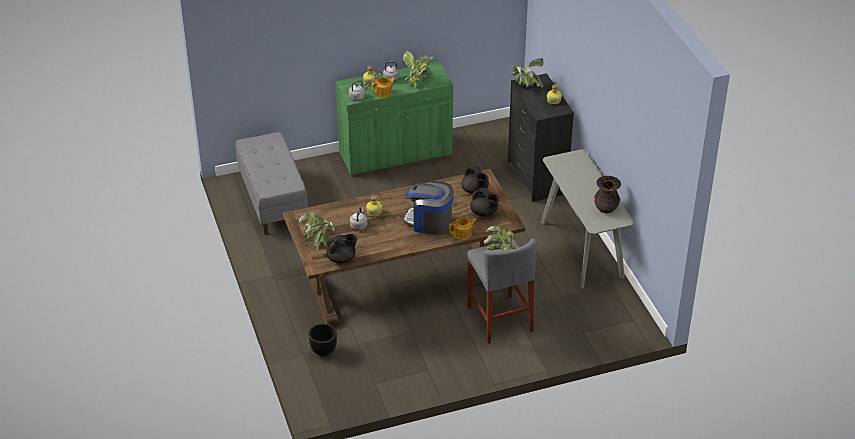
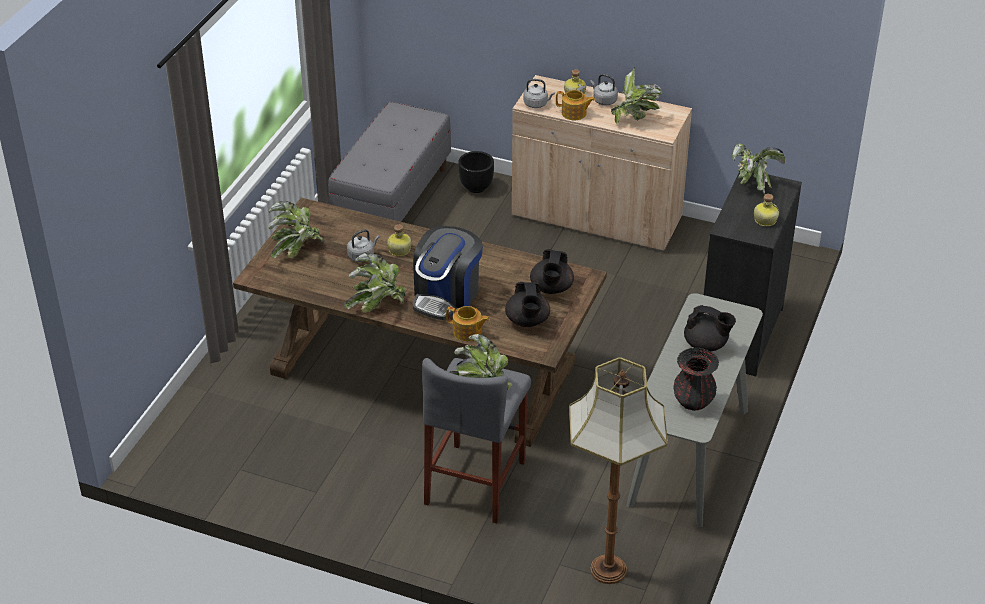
camera: 40 degrees right, 0 degrees up
black planter [309,323,337,356] -> black planter moved to [458,151,494,193]
black teapot [327,234,358,264] -> black teapot moved to [684,305,736,351]
green cabinet [336,62,453,175] -> beige cabinet [512,75,692,251]
coffee machine [403,181,454,235] -> coffee machine turned 120 degrees counterclockwise [413,226,483,320]
none -> potted plant [344,253,406,313]
none -> floor lamp [569,358,668,584]

